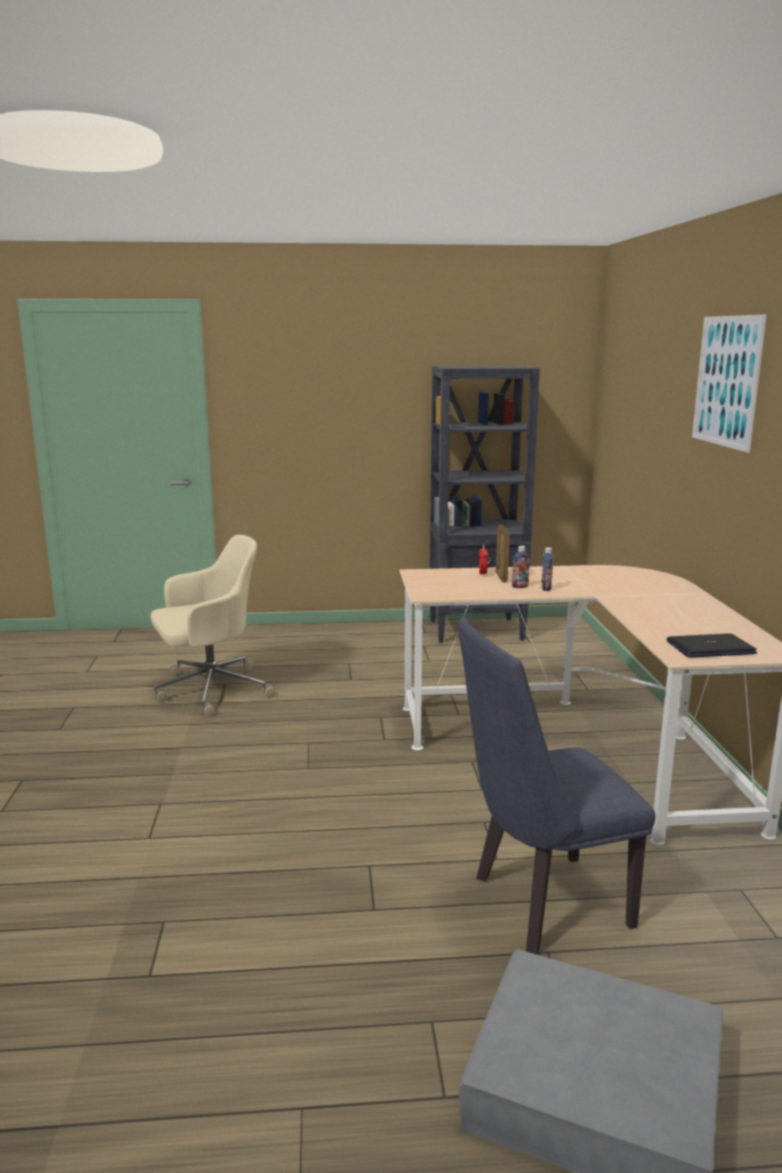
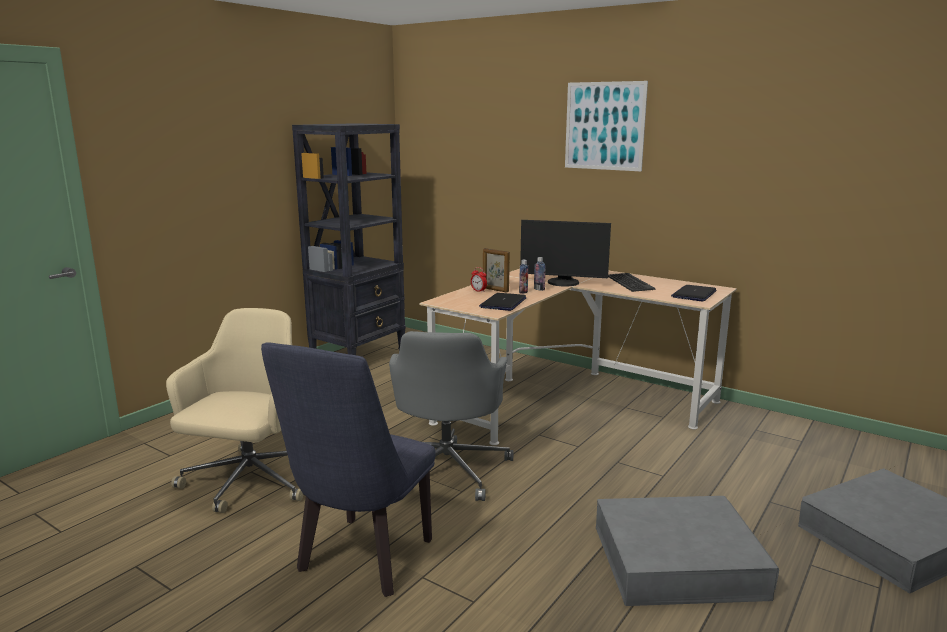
camera: 50 degrees left, 0 degrees up
blue chair [458,618,656,954] -> blue chair moved to [261,342,436,597]
none -> grey office chair [389,331,514,501]
none -> laptop [479,293,527,311]
none -> monitor [520,220,611,287]
none -> grey storage box [596,496,779,606]
none -> keyboard [608,273,655,292]

